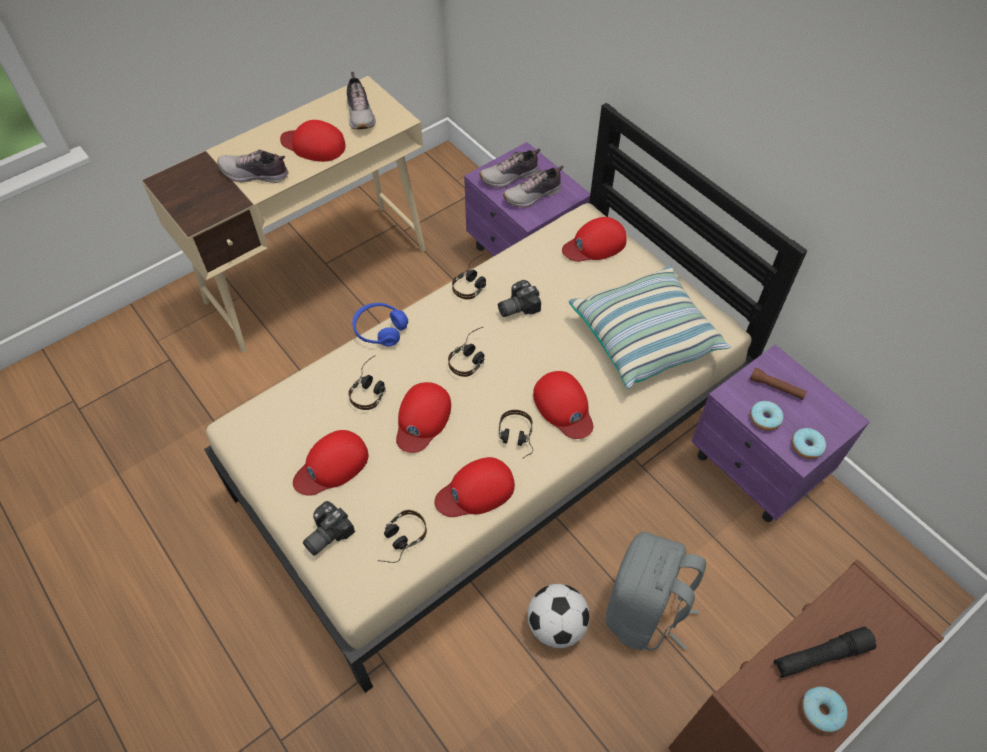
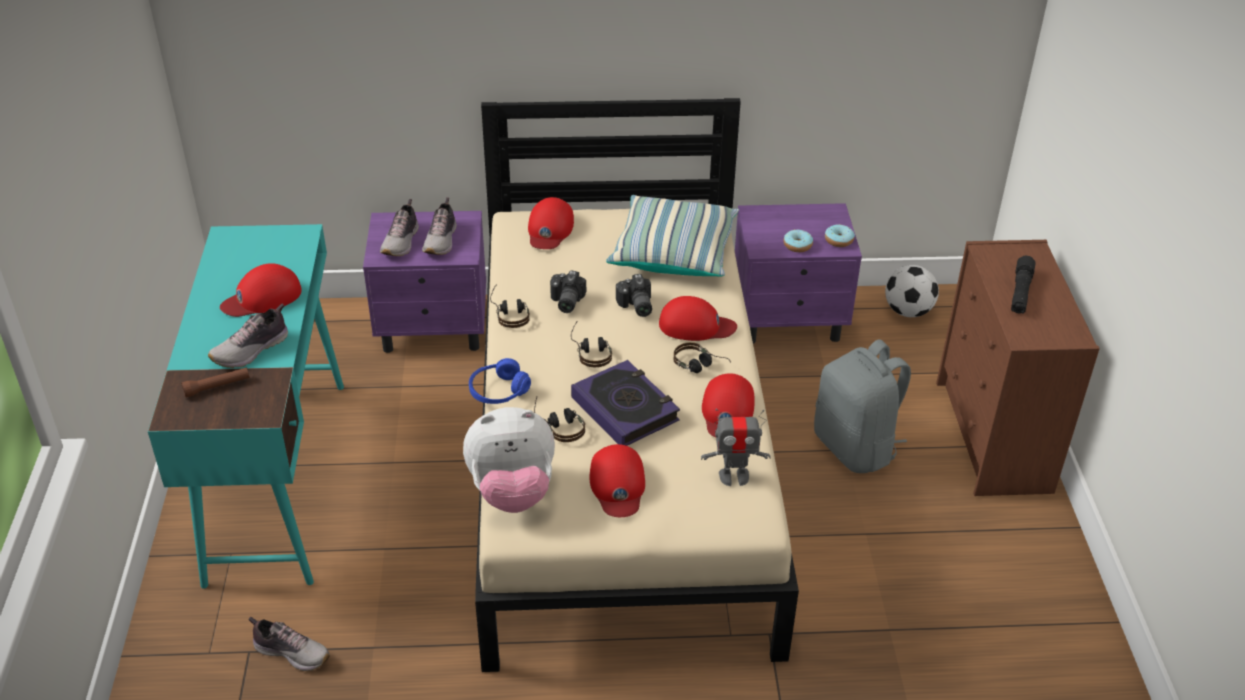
camera: 55 degrees left, 15 degrees down
beige desk [141,76,425,353] -> turquoise desk [148,224,344,589]
camera [303,501,355,556] -> camera moved to [616,274,652,317]
shoe [347,72,376,129] -> shoe moved to [248,617,330,671]
headphones [378,510,427,563] -> toy robot [701,408,771,486]
red cap [396,382,451,453] -> book [571,360,680,446]
football [527,584,590,648] -> football moved to [885,265,939,317]
brown flashlight [750,367,807,400] -> brown flashlight moved to [181,367,249,398]
donut [801,687,848,733] -> none
none -> plush toy [463,407,555,513]

